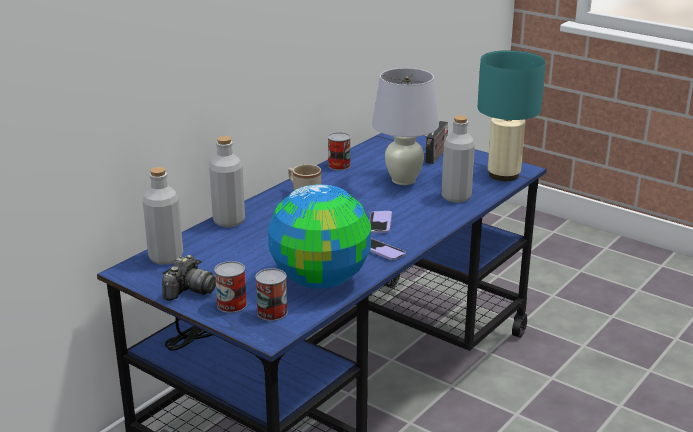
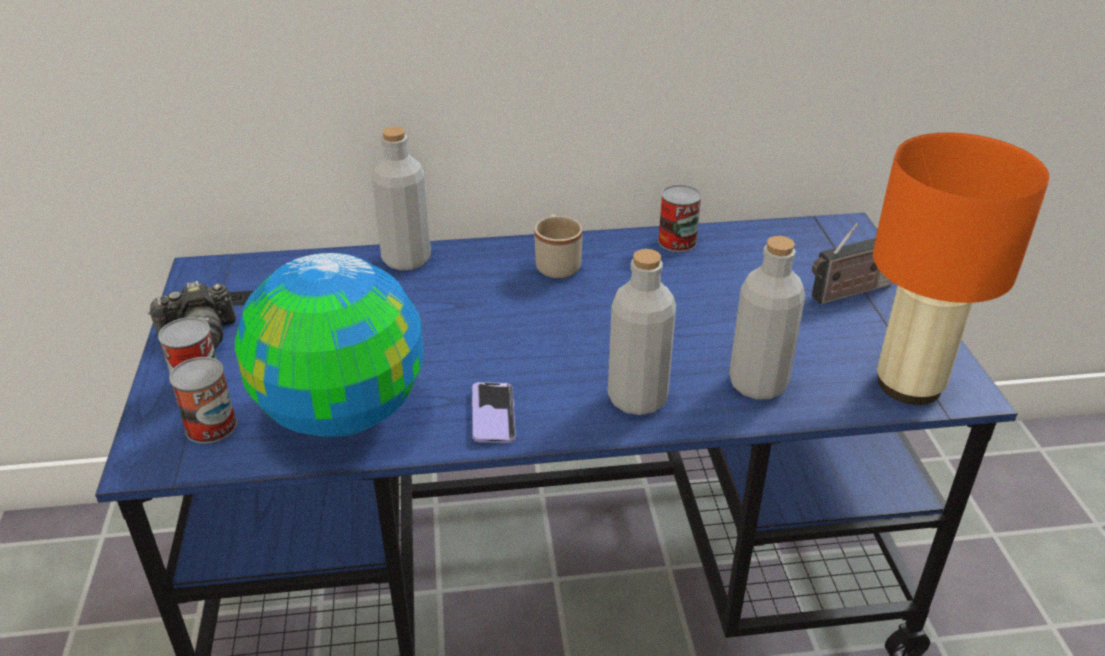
camera: 45 degrees right, 10 degrees up
grey bottle [143,167,183,265] -> grey bottle moved to [608,249,676,415]
phone [369,211,392,233] -> none
white table lamp [372,68,439,185] -> none
turquoise table lamp [478,50,546,181] -> orange table lamp [873,133,1049,405]

